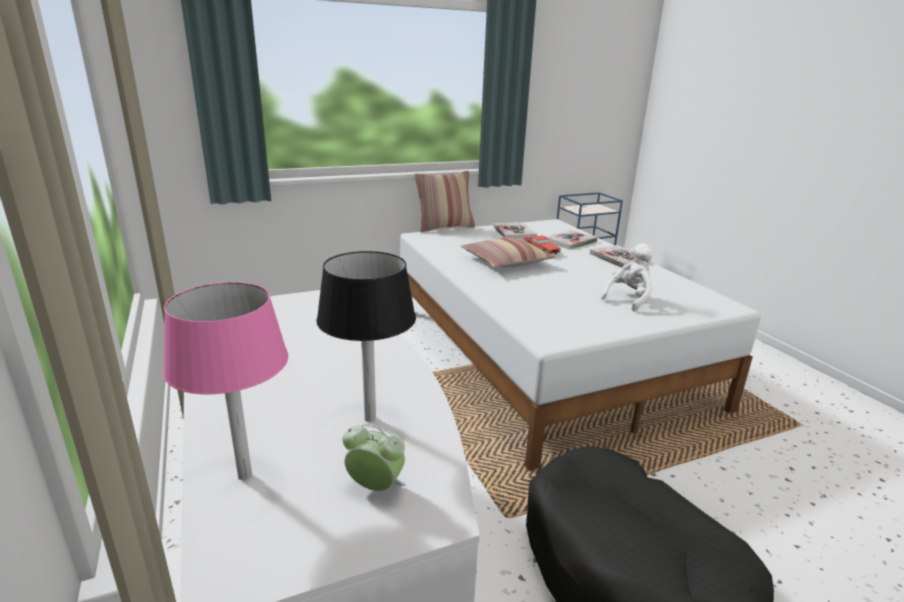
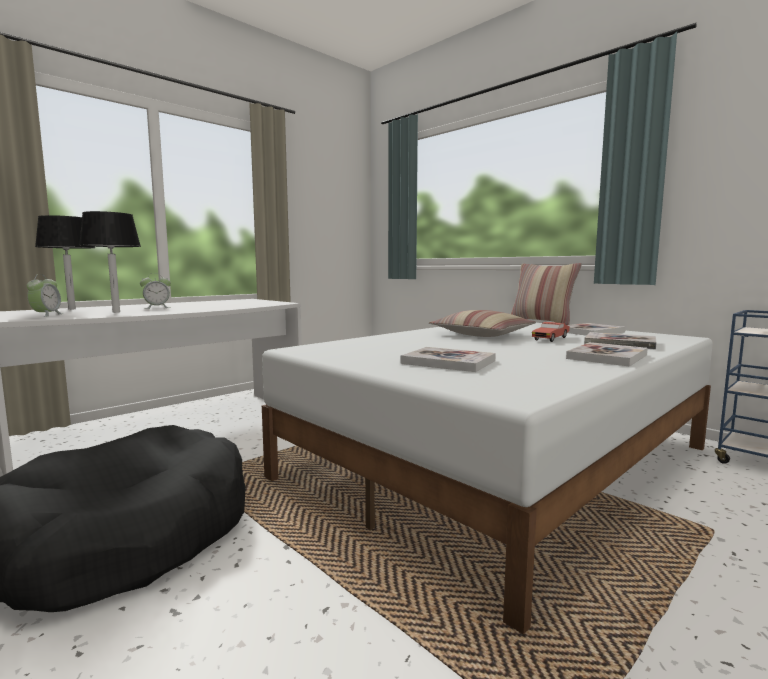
camera: 70 degrees right, 15 degrees down
pink table lamp [163,282,288,480] -> black table lamp [35,215,95,310]
white plush toy [601,243,653,311] -> book [400,347,496,372]
none -> alarm clock [140,273,171,309]

